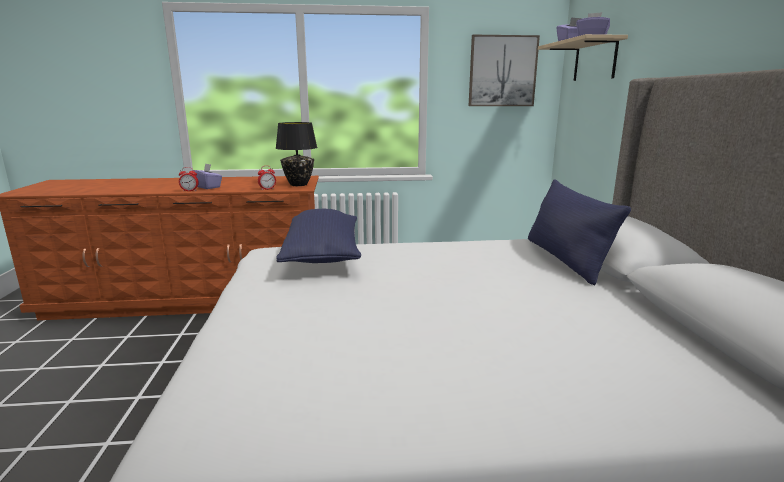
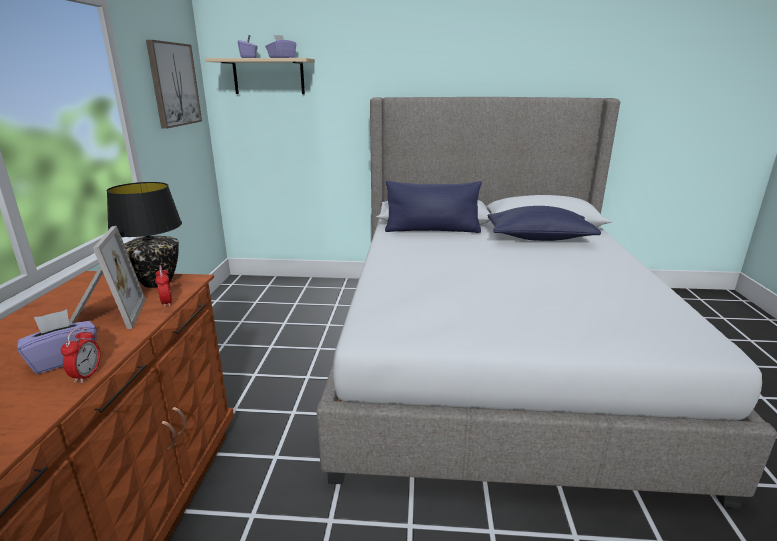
camera: 80 degrees left, 5 degrees up
blue pillow [276,209,361,263] -> blue pillow moved to [487,206,601,241]
none -> picture frame [69,226,146,329]

